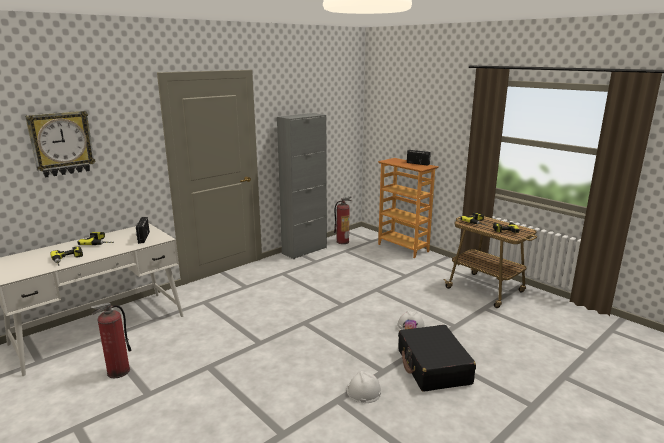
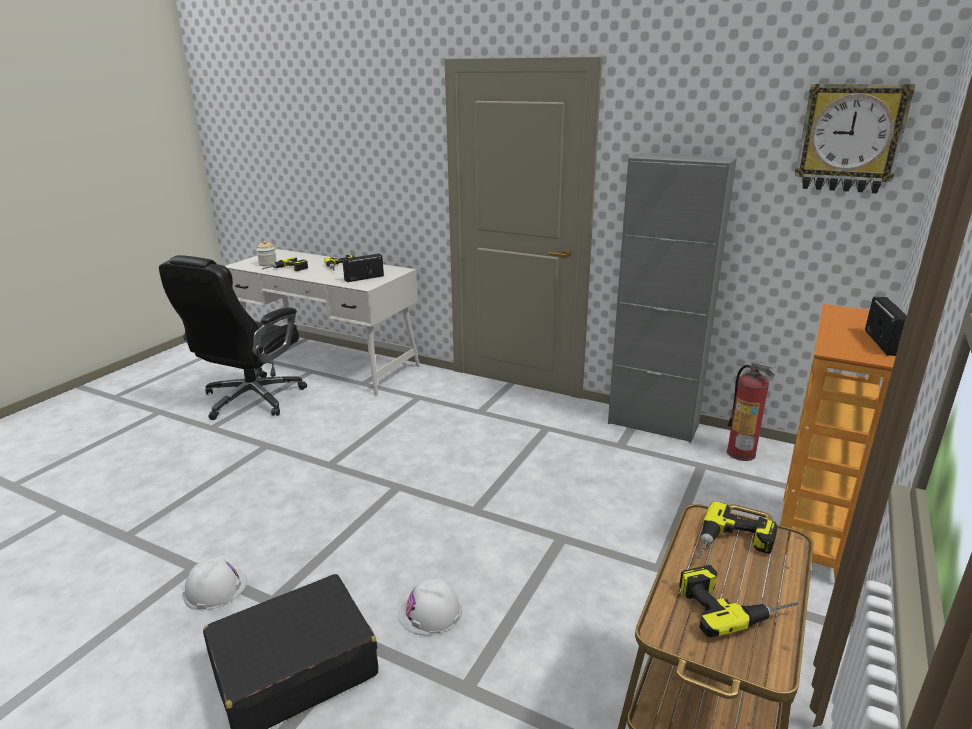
camera: 70 degrees right, 5 degrees up
wall clock [25,111,96,177] -> wall clock moved to [795,84,915,193]
fire extinguisher [90,302,131,379] -> black office chair [159,255,307,420]
none -> jar [256,241,277,266]

